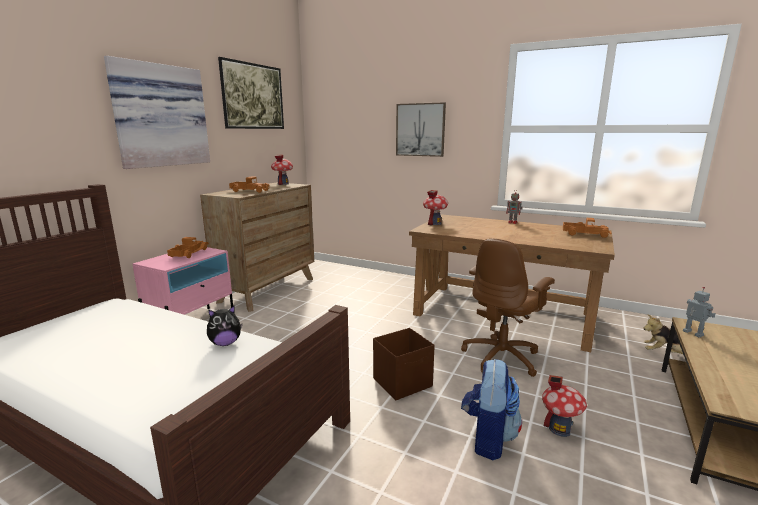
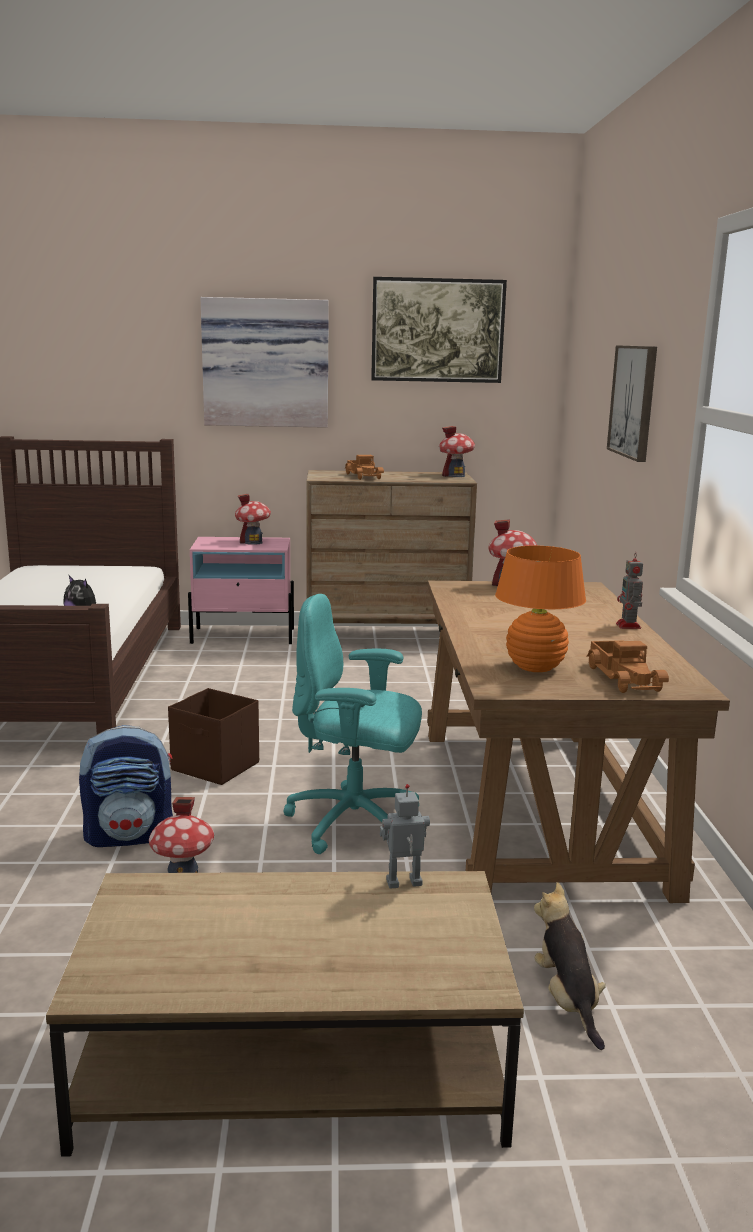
camera: 60 degrees right, 0 degrees up
toy truck [167,237,209,258] -> toy house [235,494,271,545]
brown office chair [461,238,555,377] -> turquoise office chair [283,594,422,854]
toy robot [683,287,716,337] -> toy robot turned 135 degrees counterclockwise [380,784,430,889]
none -> orange table lamp [495,545,586,672]

